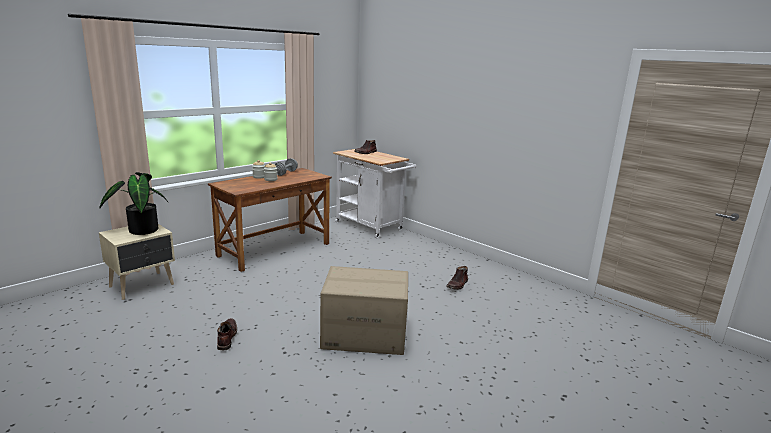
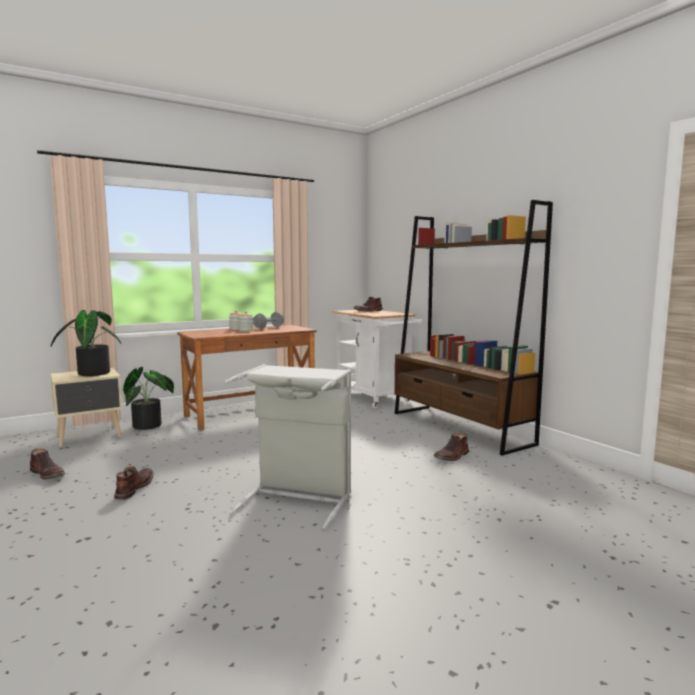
camera: 15 degrees right, 10 degrees down
cardboard box [320,266,408,355] -> grey laundry basket [225,364,352,529]
none -> brown boot [30,449,65,479]
none -> potted plant [123,367,174,430]
none -> brown bookcase [394,200,553,456]

